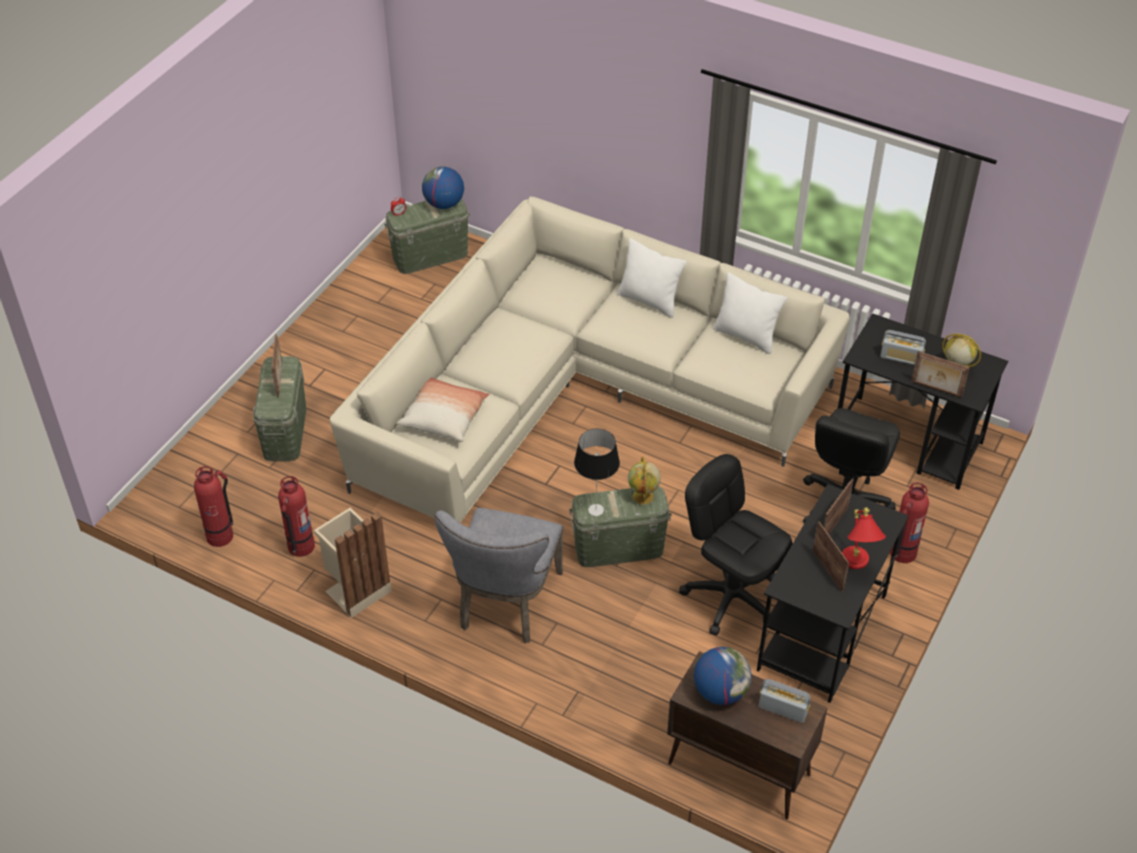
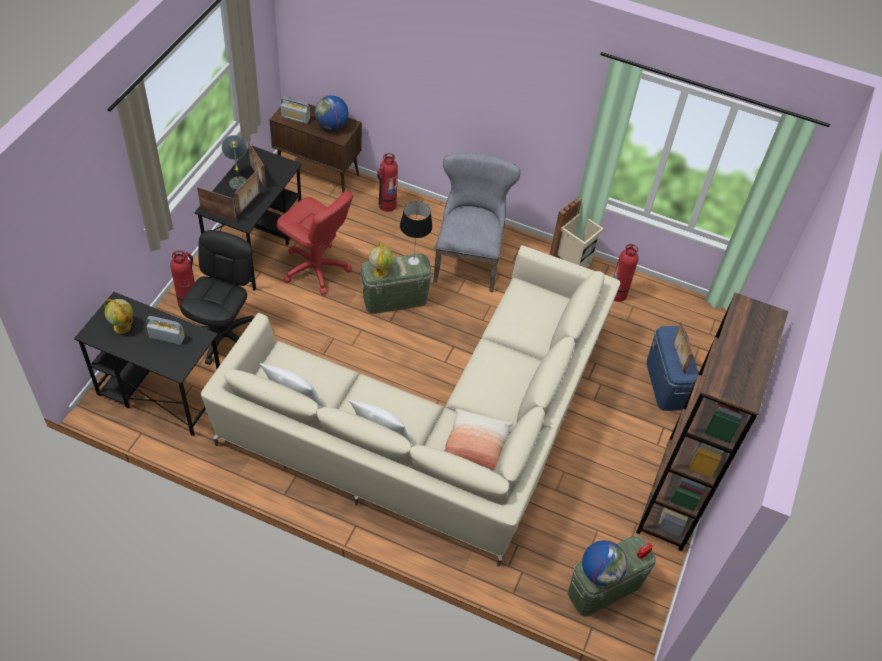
camera: 170 degrees right, 5 degrees up
fire extinguisher [194,466,233,547] -> fire extinguisher moved to [377,153,398,212]
green storage box [253,356,307,461] -> blue storage box [647,326,699,411]
pillow [397,378,489,442] -> pillow moved to [444,409,514,471]
black office chair [679,454,792,635] -> red office chair [277,191,353,295]
red table lamp [842,508,886,569] -> grey table lamp [222,135,247,190]
picture frame [911,351,970,398] -> picture frame moved to [197,187,237,222]
none -> brown bookcase [636,292,789,552]

